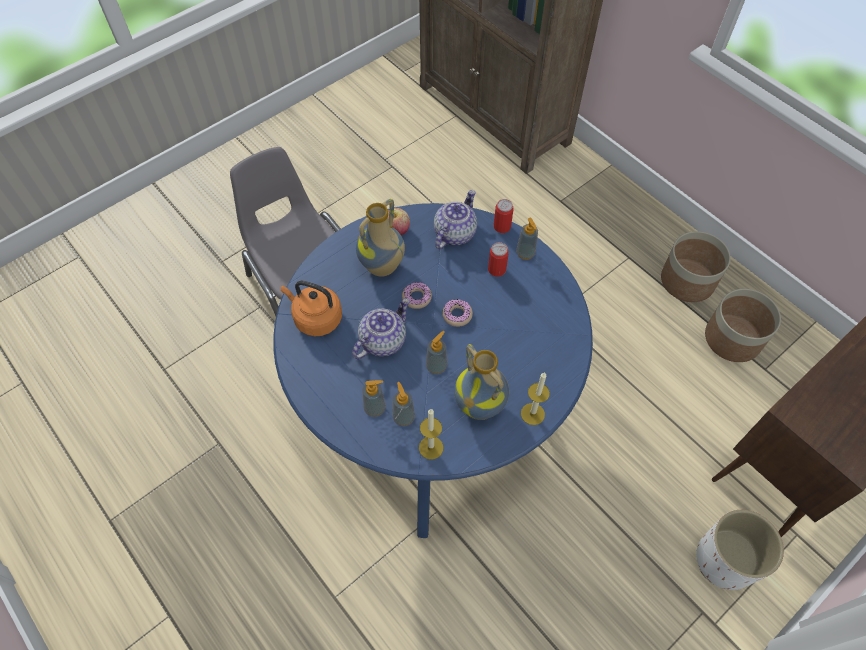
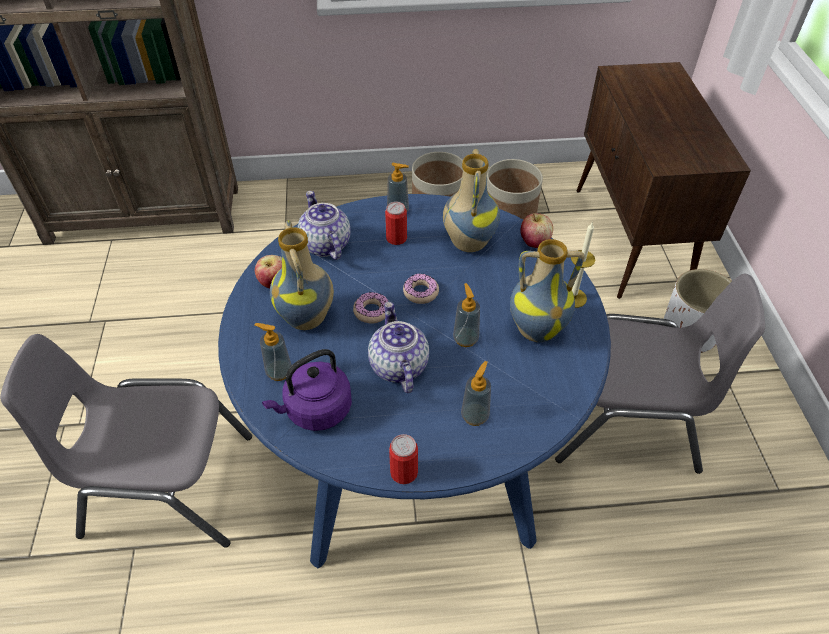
camera: 55 degrees left, 10 degrees down
orange kettle [281,280,342,336] -> purple kettle [262,349,352,431]
soap dispenser [393,382,415,426] -> soap dispenser moved to [254,323,292,381]
candle [419,409,444,460] -> none
can [494,199,513,233] -> can moved to [389,434,418,484]
none -> vase [443,149,500,252]
none -> apple [520,213,553,248]
none -> grey chair [555,274,765,474]

